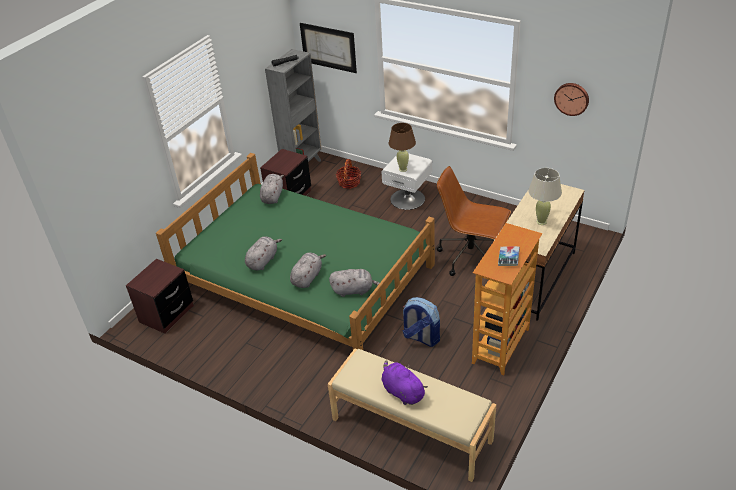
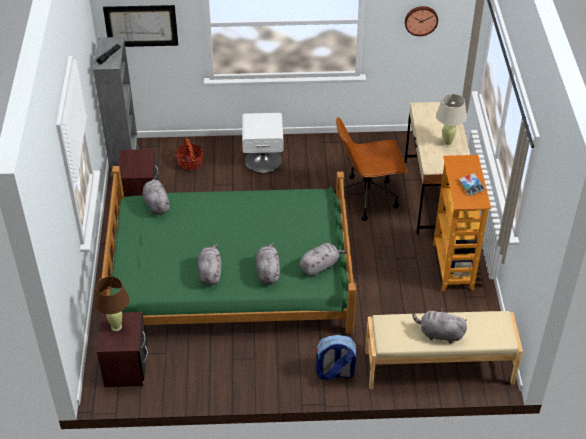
camera: 35 degrees left, 5 degrees up
purple plush toy [381,360,428,405] -> grey plush toy [412,308,467,344]
brown table lamp [389,123,416,172] -> brown table lamp moved to [94,276,129,331]
backpack [403,297,440,347] -> backpack moved to [316,335,357,380]

